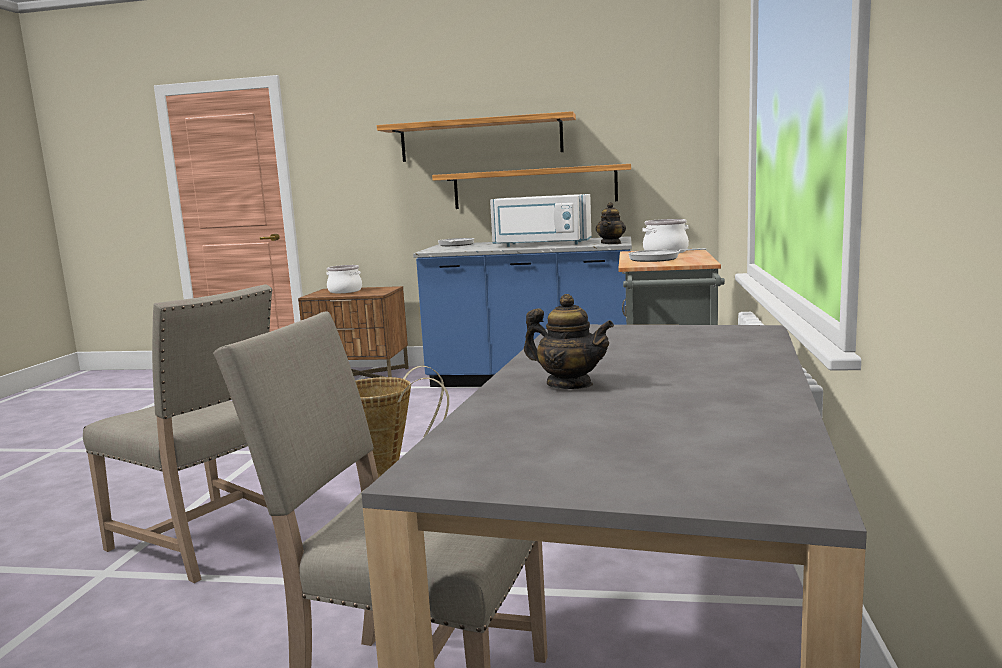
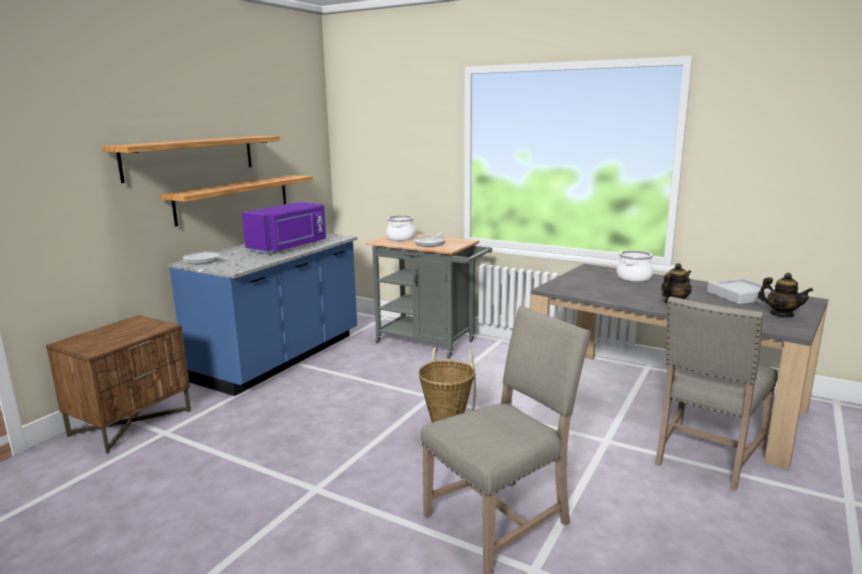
camera: 70 degrees left, 5 degrees up
cooking pot [326,265,362,293] -> cooking pot moved to [616,250,653,282]
white microwave [490,194,592,247] -> purple microwave [242,202,326,253]
teapot [596,202,626,244] -> teapot moved to [758,273,813,317]
none -> grey tray [707,278,775,304]

